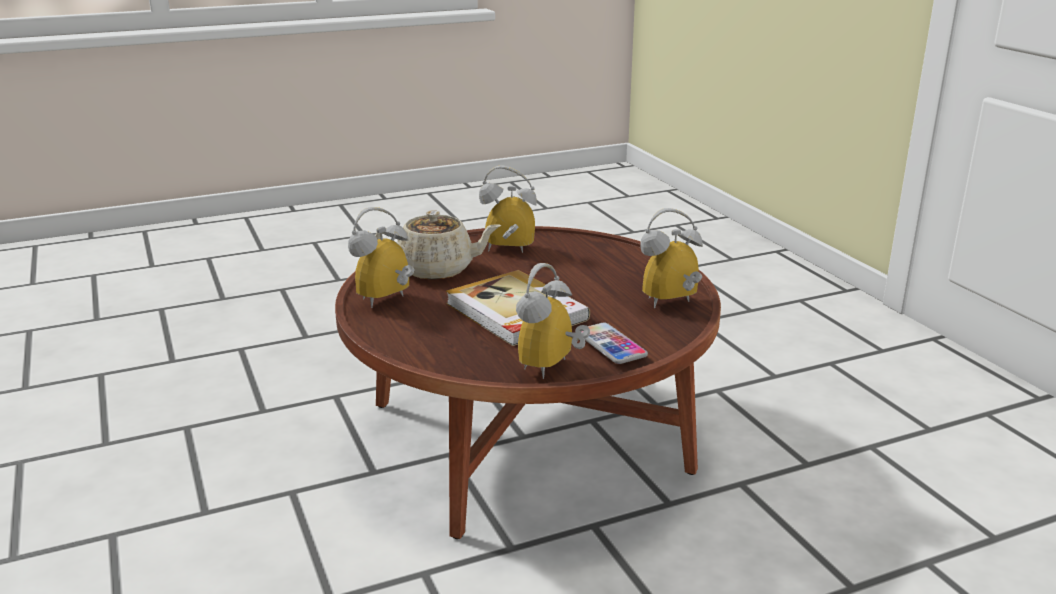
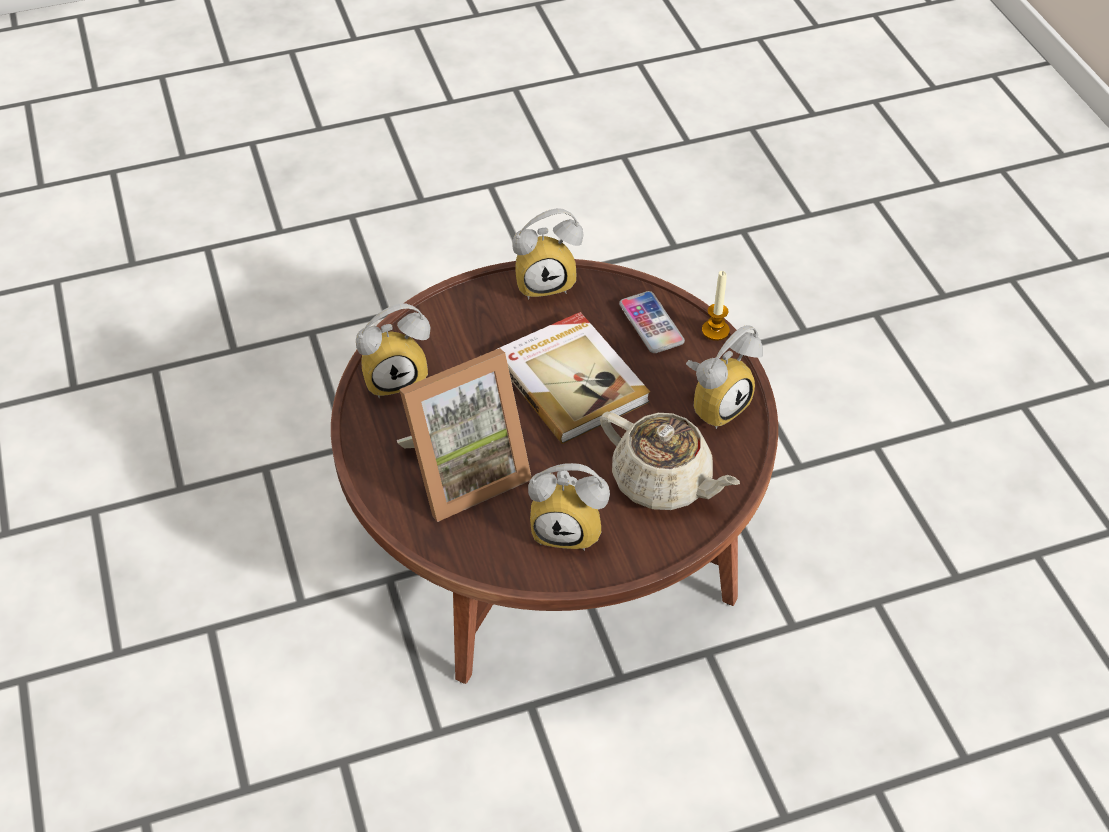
camera: 175 degrees left, 25 degrees up
beige teapot [375,210,501,279] -> beige teapot turned 150 degrees counterclockwise [600,412,740,510]
alarm clock [516,263,590,379] -> alarm clock turned 45 degrees clockwise [513,208,583,299]
phone [581,323,648,364] -> phone moved to [619,291,685,353]
none -> picture frame [397,348,532,522]
none -> candle [702,271,730,341]

